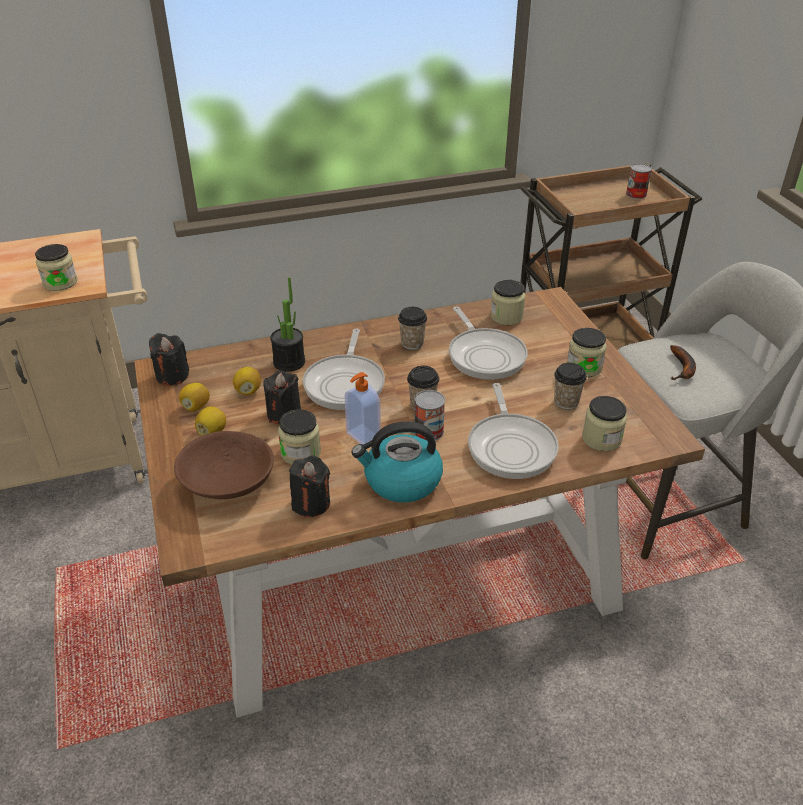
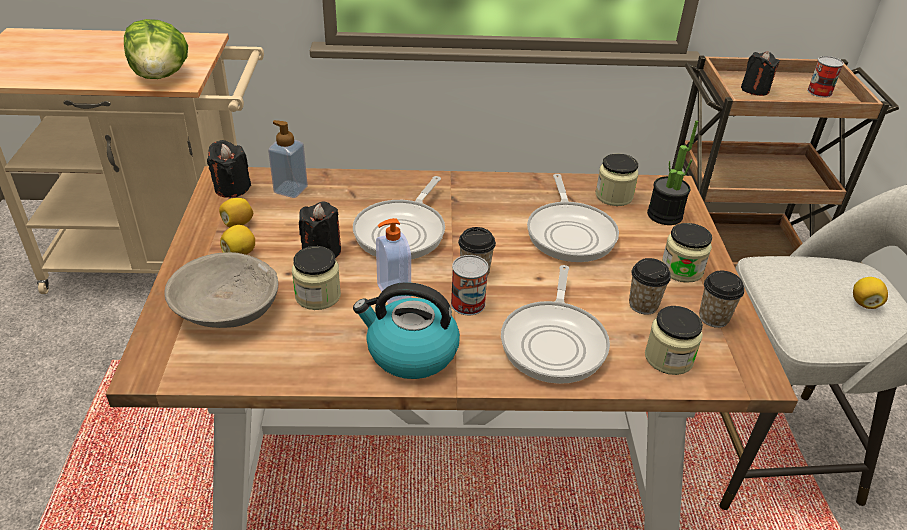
camera: 15 degrees right, 0 degrees up
jar [35,244,78,291] -> lettuce [124,19,188,79]
brown bowl [174,431,274,499] -> grey bowl [164,252,278,328]
lemon [233,367,261,395] -> lemon moved to [853,277,888,309]
potted plant [270,277,305,372] -> potted plant moved to [647,120,698,225]
black candle [289,455,330,517] -> black candle moved to [741,51,780,96]
cup [398,307,427,350] -> cup moved to [699,271,744,328]
banana [670,345,696,380] -> none
none -> soap dispenser [268,120,308,198]

